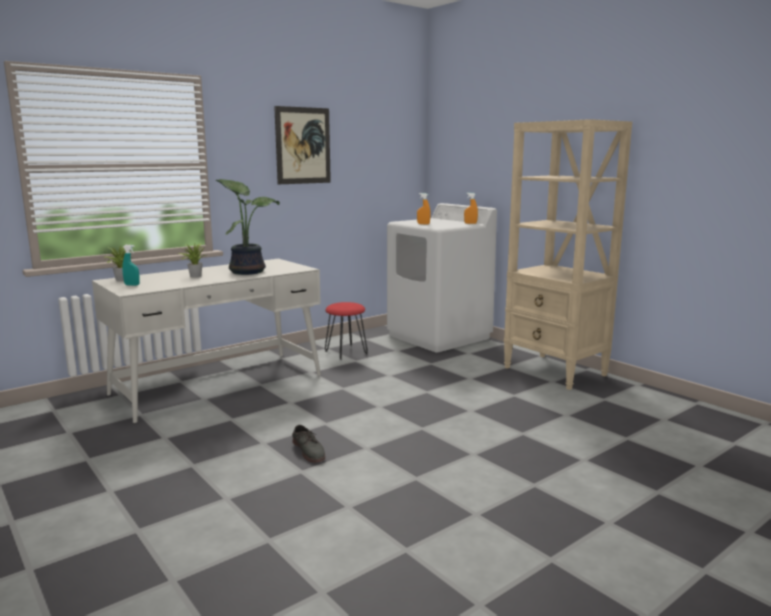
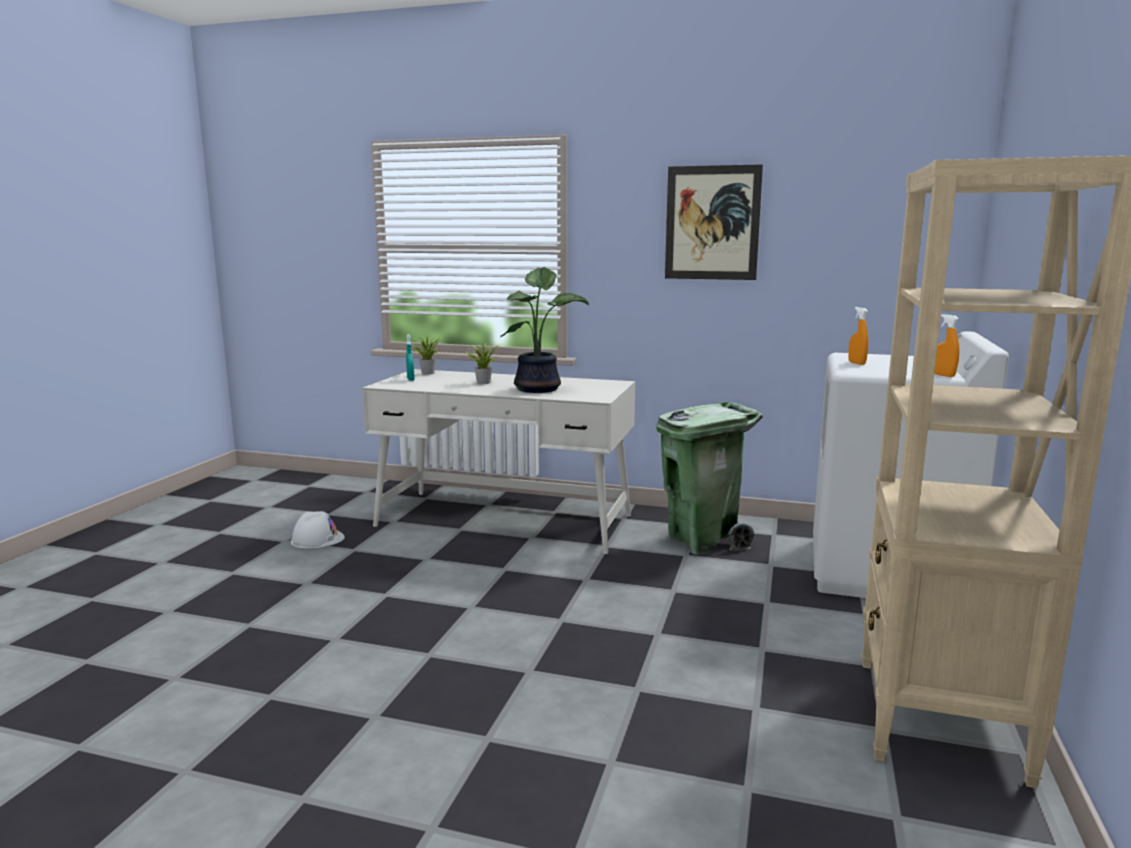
camera: 55 degrees right, 0 degrees up
grey shoe [292,425,325,462] -> none
red stool [325,302,368,360] -> green trash can [656,402,763,555]
none -> white hard hat [291,511,345,548]

